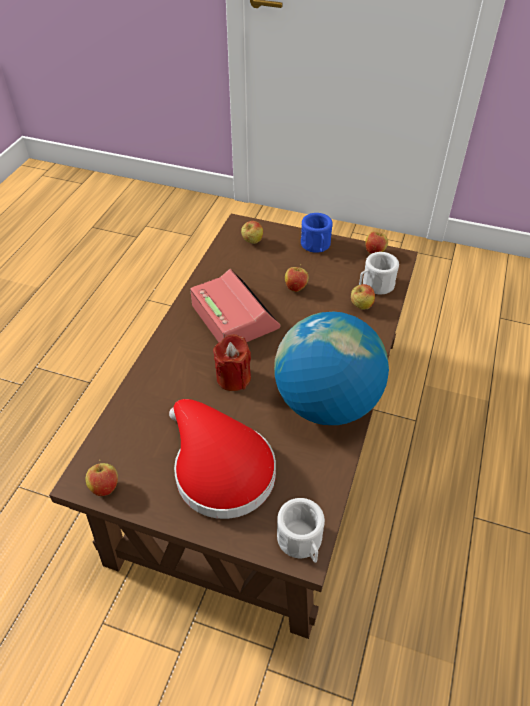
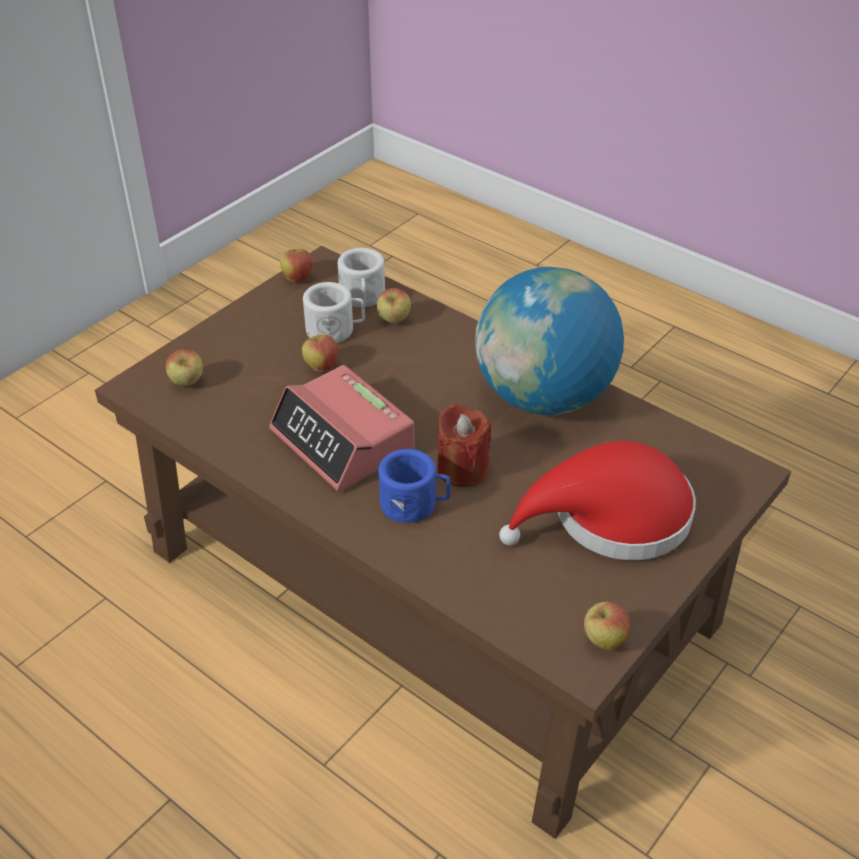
camera: 70 degrees left, 5 degrees down
alarm clock [190,269,280,342] -> alarm clock turned 120 degrees counterclockwise [269,365,415,492]
white mug [277,498,325,563] -> white mug moved to [303,282,365,343]
blue mug [301,213,333,253] -> blue mug moved to [378,449,451,523]

